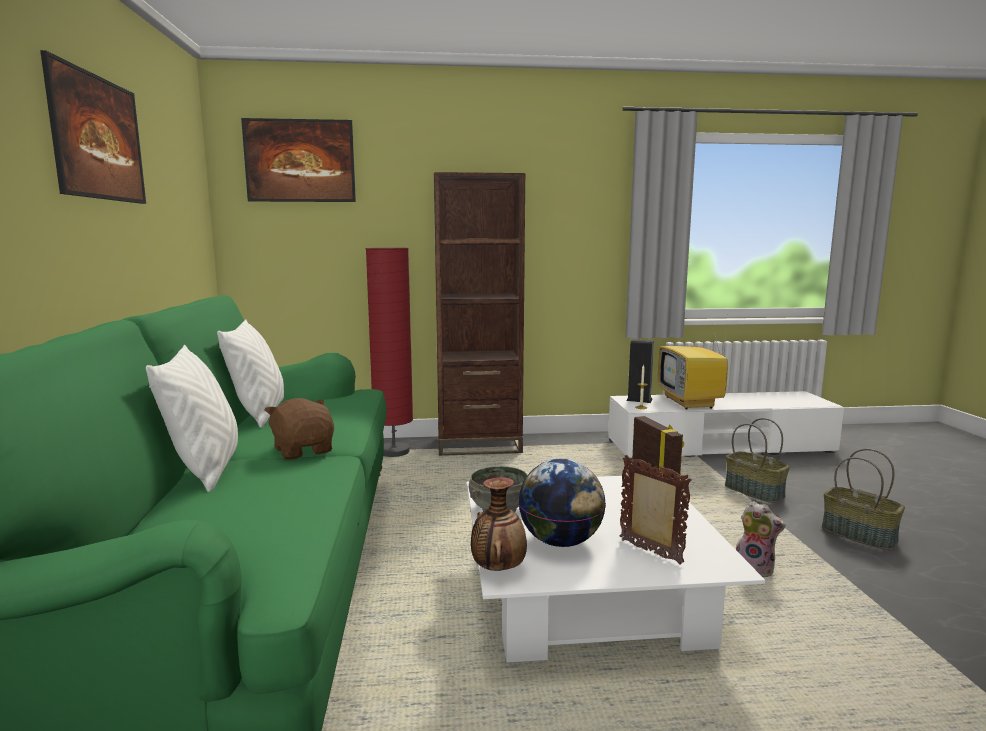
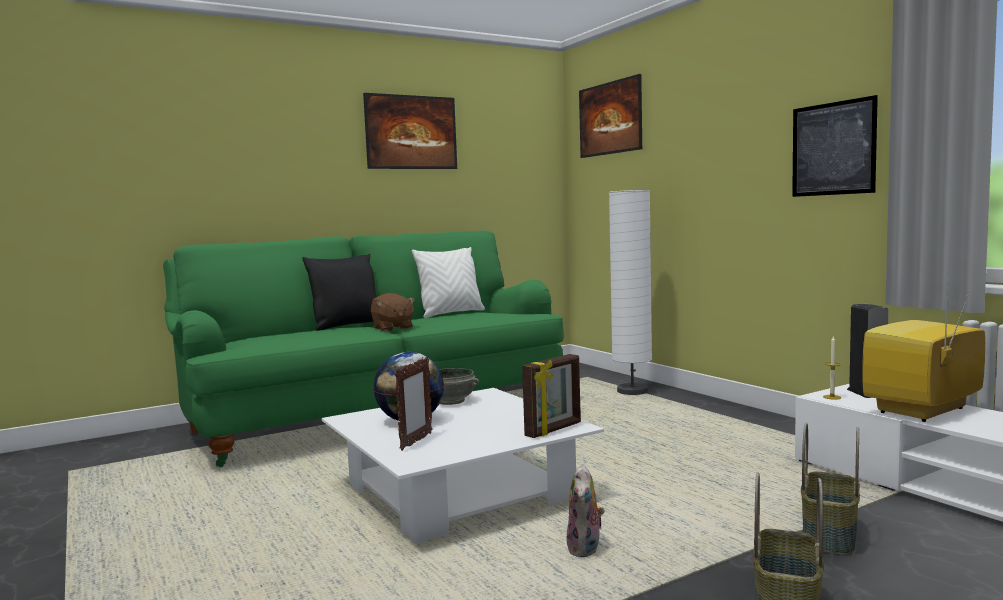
camera: 65 degrees right, 5 degrees down
white pillow [146,345,238,492] -> black pillow [302,254,377,331]
brown plush toy [265,398,334,460] -> brown plush toy turned 120 degrees clockwise [371,293,415,332]
red floor lamp [366,248,413,457] -> white floor lamp [609,190,652,395]
brown bookcase [434,172,525,456] -> none
vase [471,477,527,571] -> none
none -> picture [792,95,878,197]

